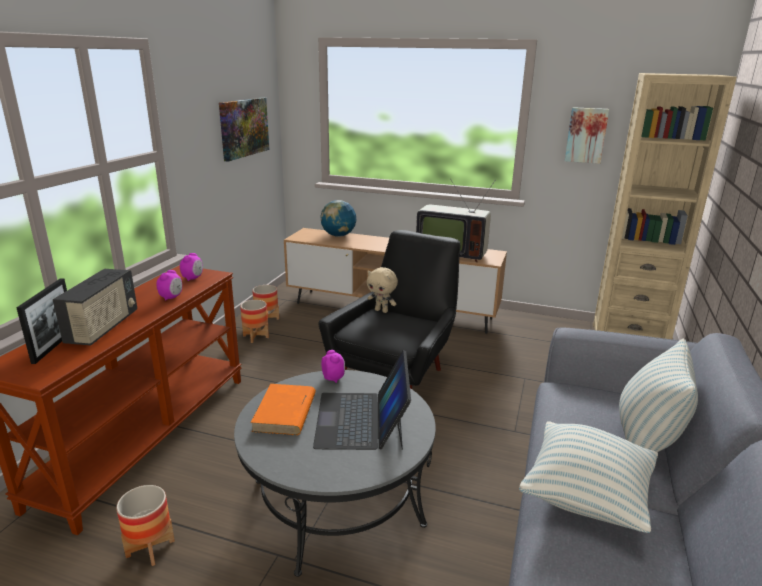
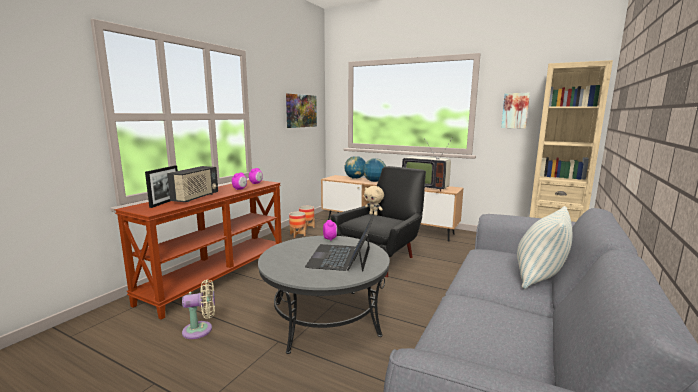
camera: 10 degrees right, 10 degrees down
planter [116,485,175,566] -> beige fan [182,279,215,339]
orange book [251,384,316,435] -> none
pillow [519,421,658,533] -> none
none -> globe [363,158,386,182]

